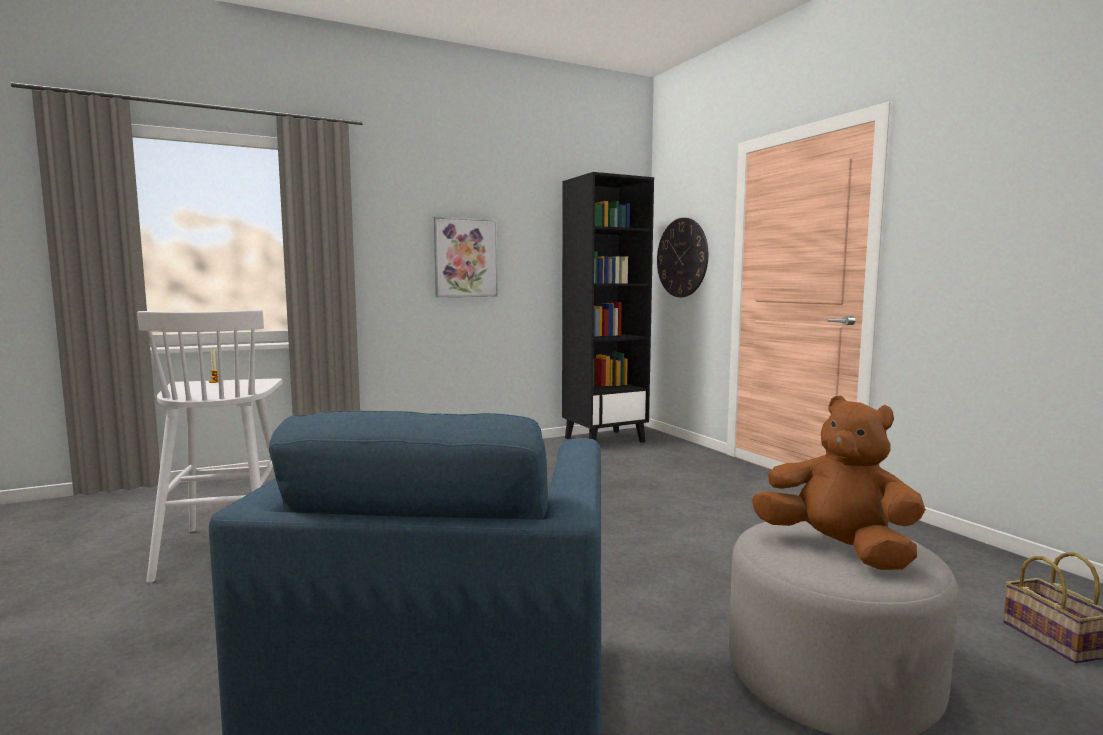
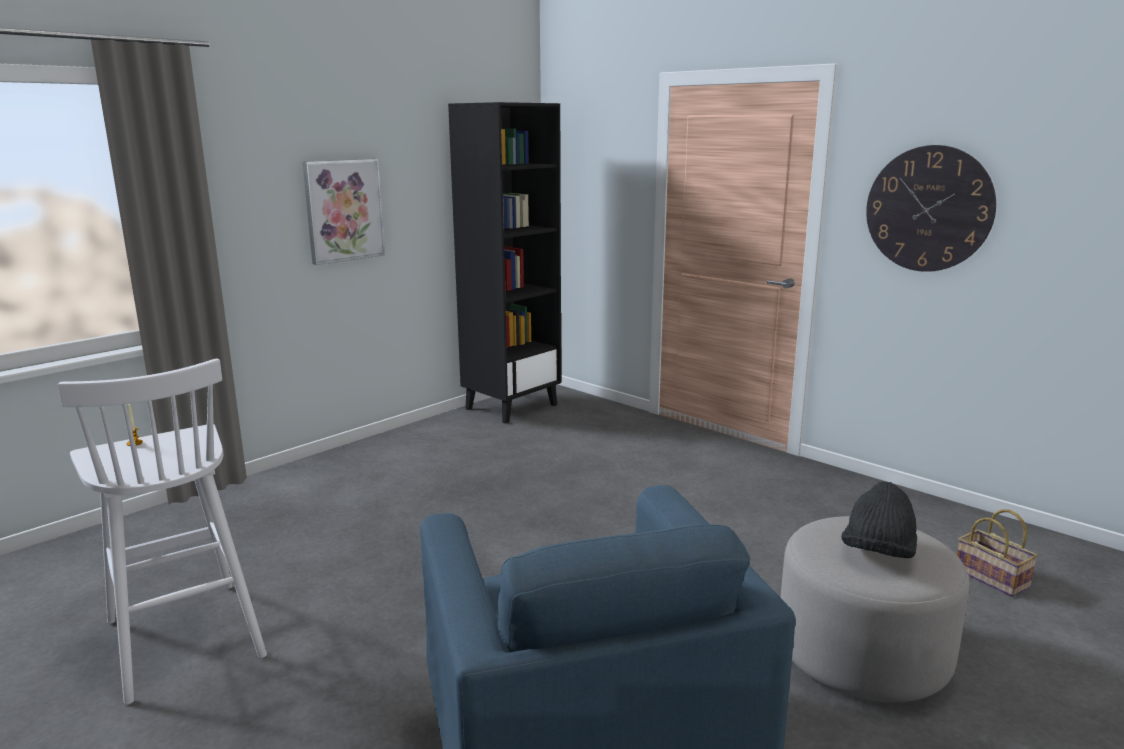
camera: 20 degrees left, 10 degrees up
wall clock [657,218,708,297] -> wall clock moved to [866,145,996,272]
brown plush toy [752,396,926,570] -> black hat [842,482,917,558]

